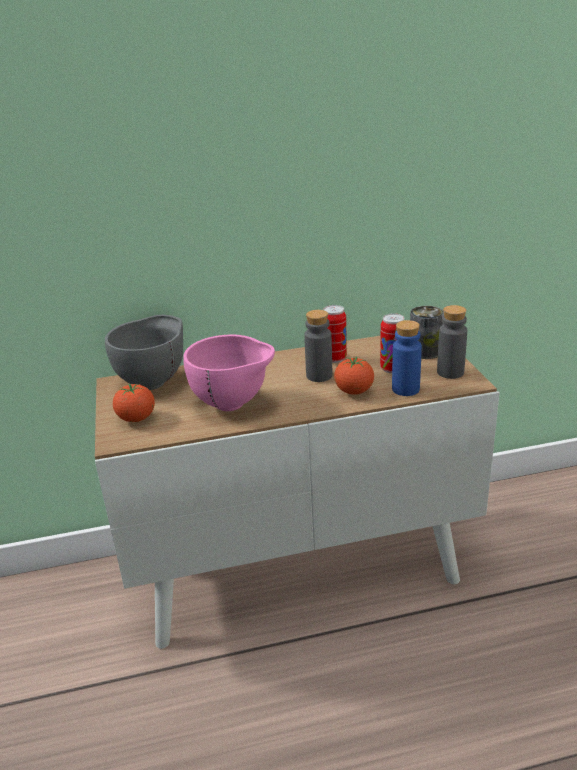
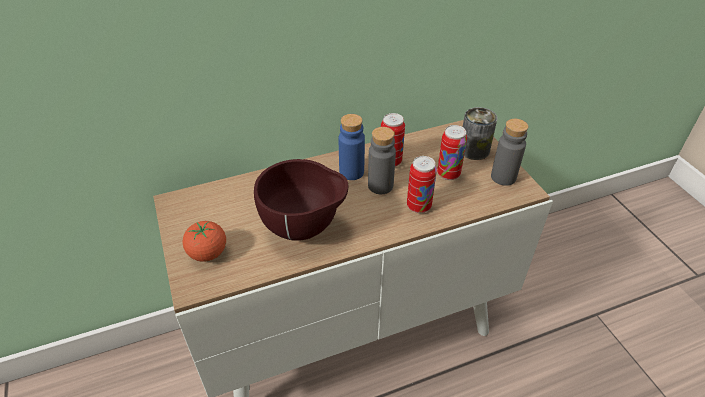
camera: 10 degrees left, 15 degrees up
grey bowl [105,315,183,390] -> none
pink bowl [183,335,275,411] -> brown bowl [254,159,348,241]
tomato [334,357,374,395] -> can [407,156,437,213]
blue bottle [392,320,422,396] -> blue bottle moved to [339,114,365,180]

